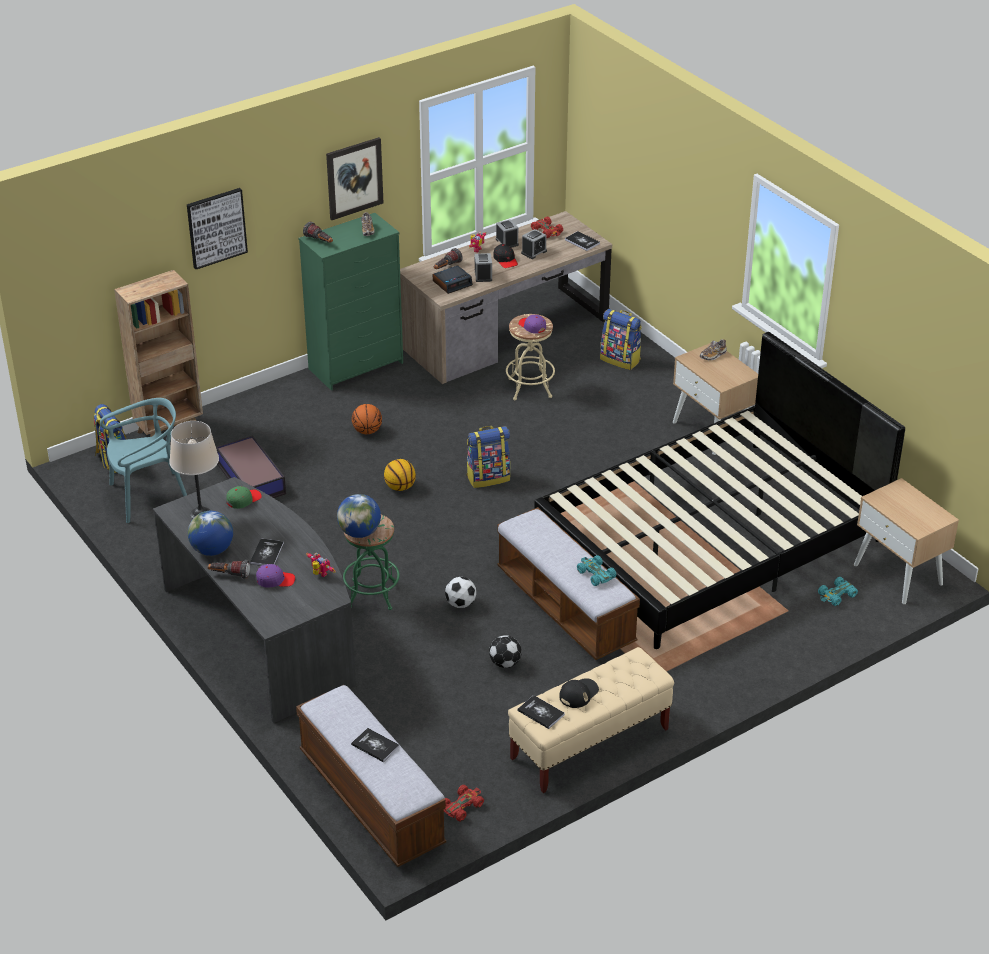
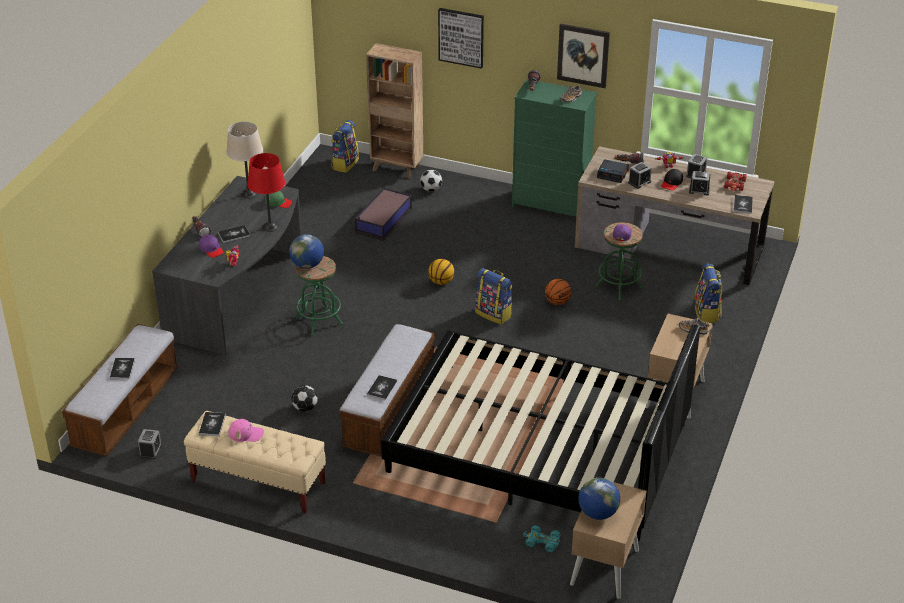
camera: 55 degrees right, 0 degrees up
turquoise chair [100,398,187,523] -> none
globe [188,511,233,556] -> globe moved to [578,478,620,520]
basketball [352,404,382,434] -> basketball moved to [545,279,571,305]
red toy car [444,785,484,821] -> alarm clock [138,429,162,459]
football [445,577,476,608] -> football moved to [420,170,442,192]
beige stool [506,314,555,400] -> green stool [595,222,643,301]
black cap [559,678,599,708] -> pink cap [228,419,264,442]
turquoise toy car [577,555,616,586] -> book [367,375,397,400]
none -> red table lamp [247,153,285,232]

